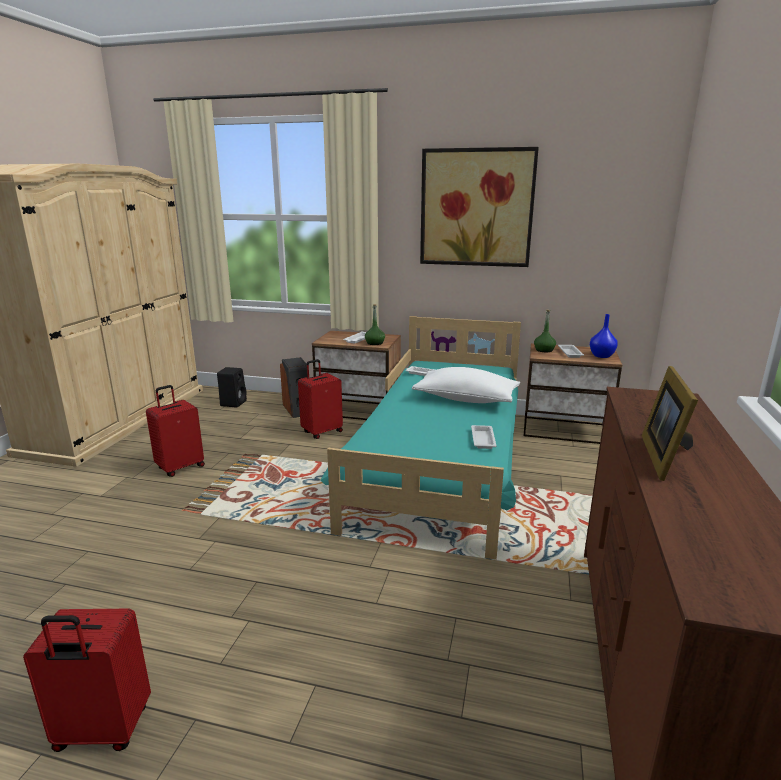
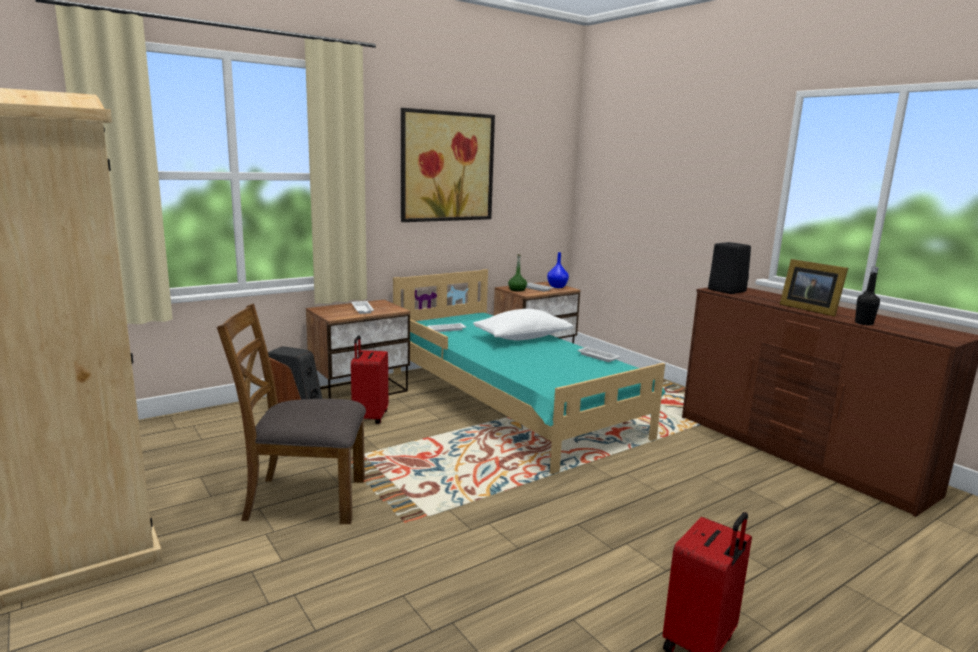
camera: 50 degrees left, 5 degrees down
red suitcase [146,385,205,477] -> brown chair [217,303,366,524]
black speaker [217,367,247,407] -> black speaker moved to [708,242,751,294]
green bottle [365,304,385,345] -> none
none -> black bottle [855,266,880,325]

